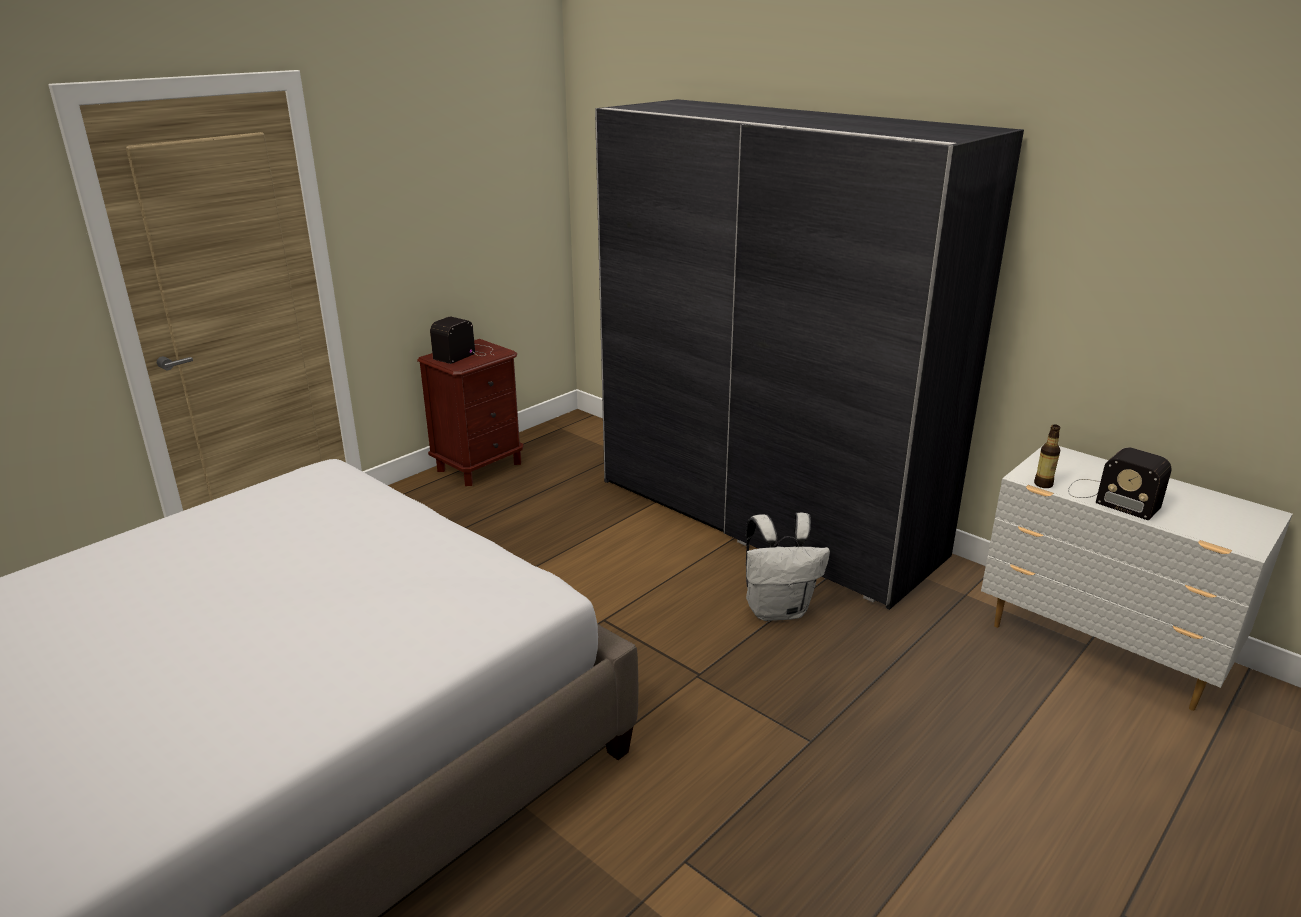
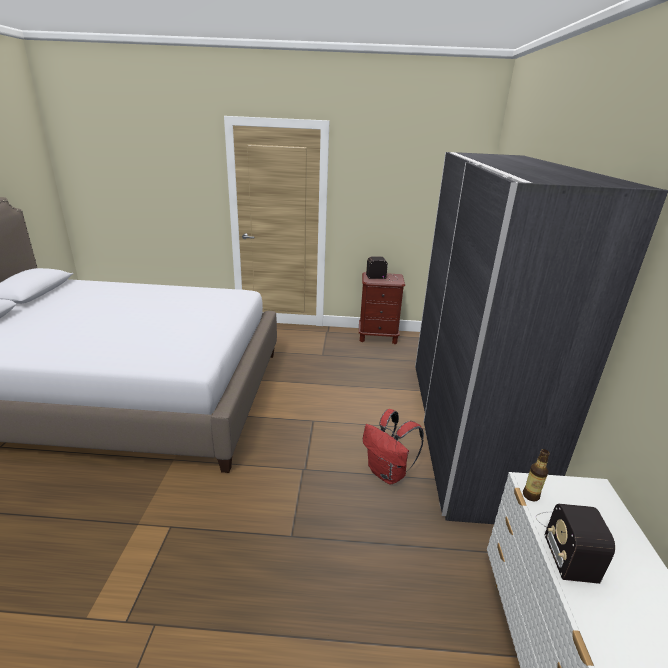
camera: 50 degrees right, 0 degrees up
white backpack [746,512,830,621] -> red backpack [363,409,424,485]

